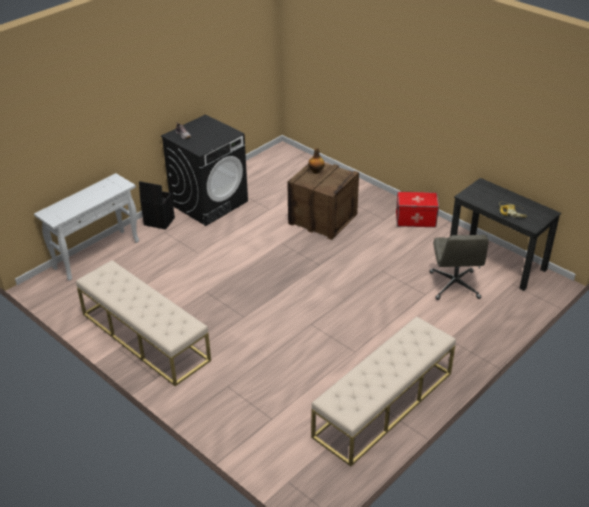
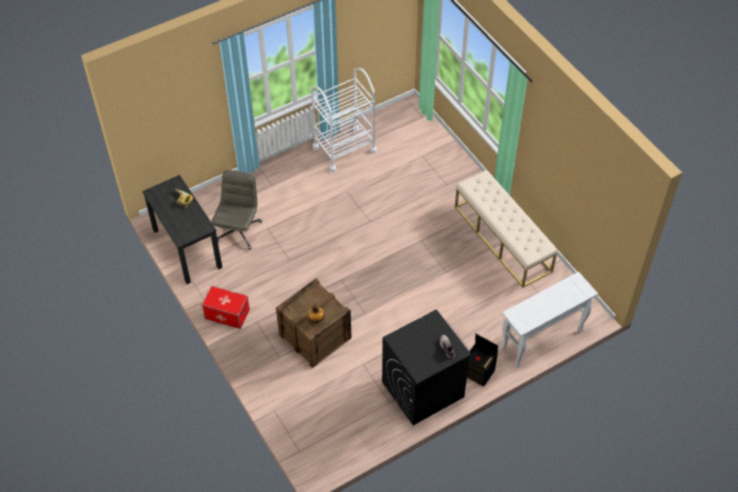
camera: 165 degrees left, 15 degrees up
beige bench [311,316,456,466] -> white cart [311,68,377,172]

